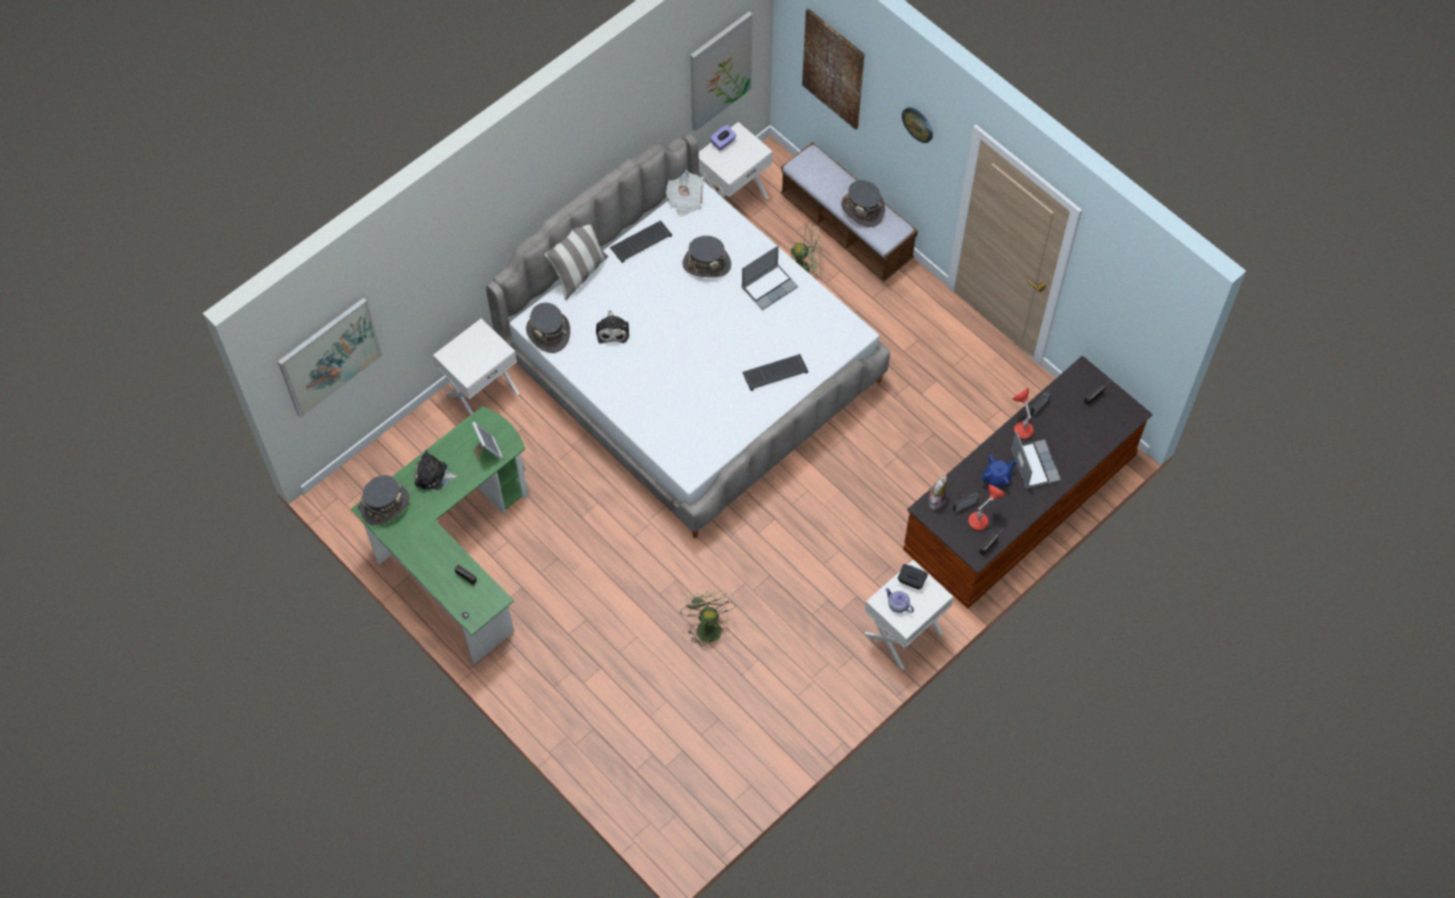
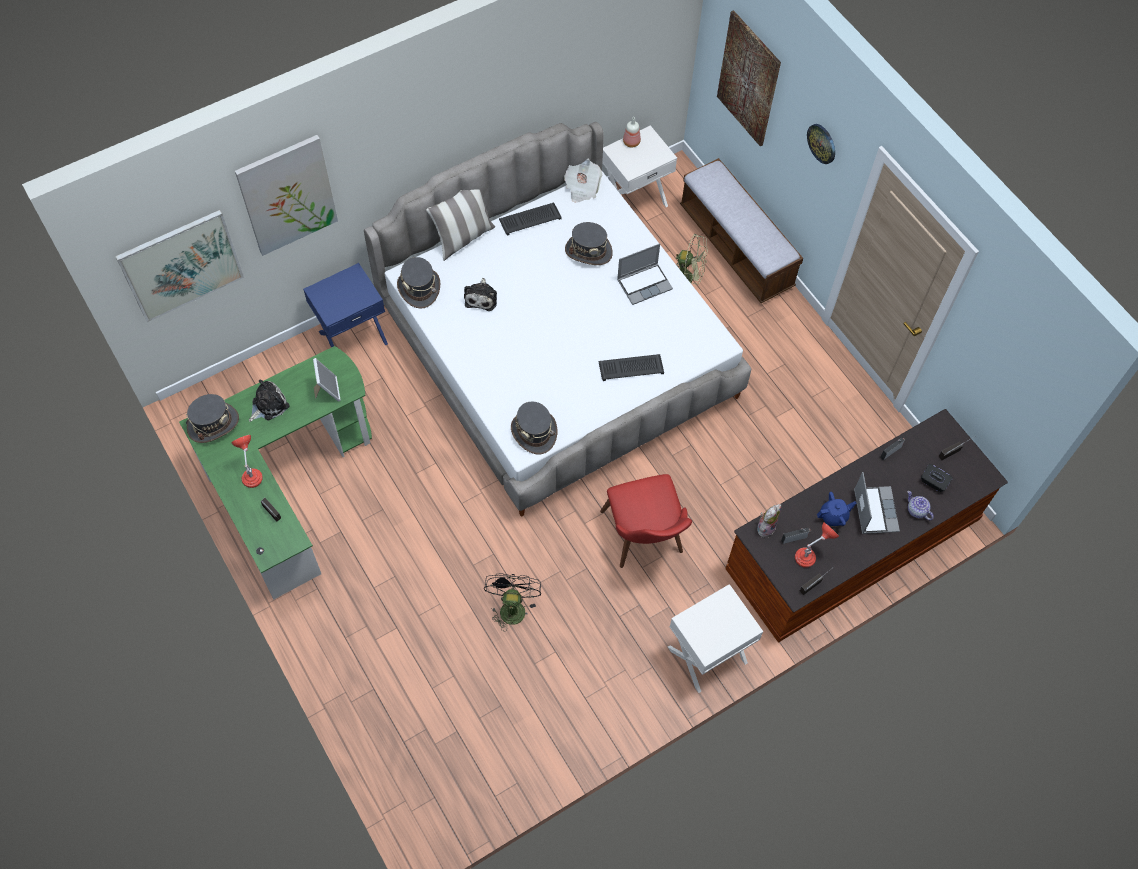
camera: 10 degrees right, 0 degrees up
plush toy [415,450,459,490] -> plush toy turned 120 degrees clockwise [249,379,290,422]
white nightstand [433,318,520,415] -> blue nightstand [303,263,388,347]
green fan [680,591,736,650] -> black fan [484,574,542,632]
picture [690,11,753,131] -> picture moved to [235,135,338,256]
purple tissue box [710,125,736,151] -> bottle [623,117,641,147]
grey hat [841,180,885,227] -> grey hat moved to [511,401,557,454]
teapot [885,588,914,613] -> teapot moved to [908,491,934,520]
black tissue box [898,564,928,590] -> black tissue box moved to [921,464,953,492]
red table lamp [1012,388,1034,439] -> red table lamp moved to [231,435,263,488]
none -> red chair [600,474,692,568]

